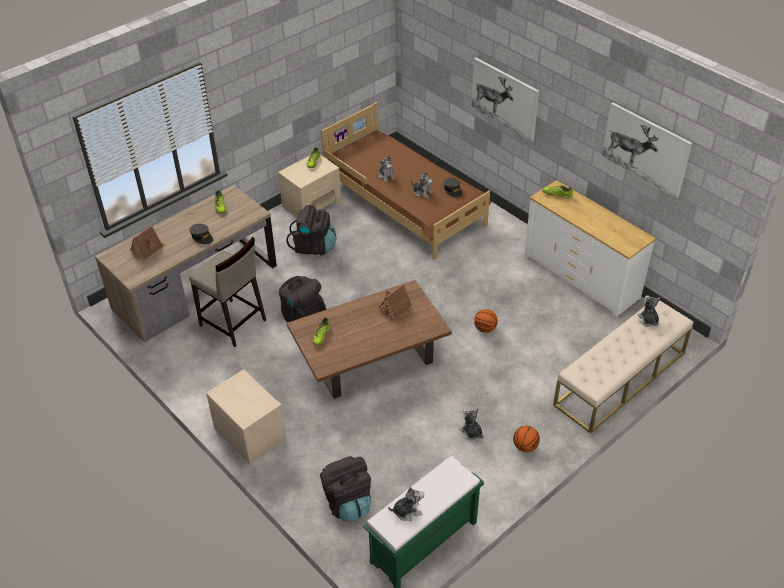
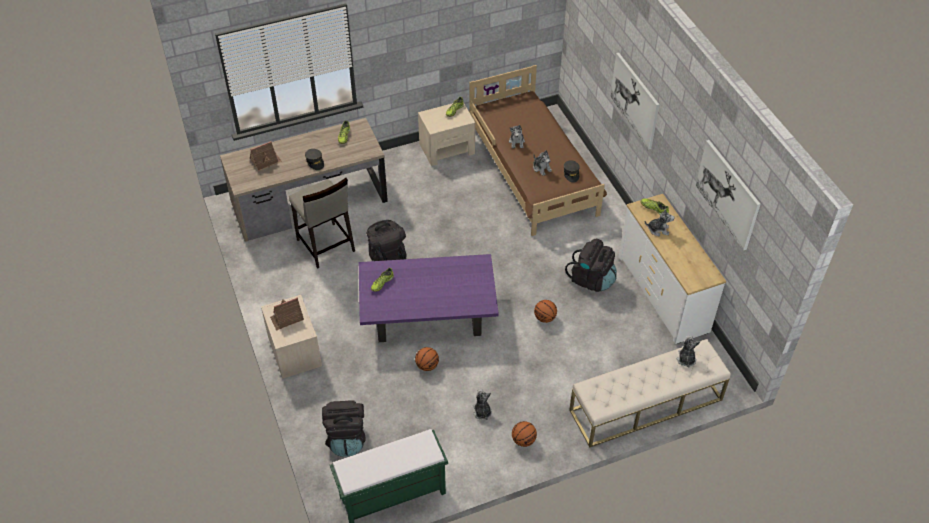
camera: 20 degrees right, 5 degrees up
black backpack [286,205,336,255] -> black backpack moved to [565,239,617,292]
brown coffee table [287,280,452,399] -> purple coffee table [359,254,499,342]
toy house [377,284,412,322] -> toy house moved to [270,297,304,331]
plush toy [388,487,424,521] -> plush toy moved to [645,209,674,236]
none -> basketball [415,347,439,371]

